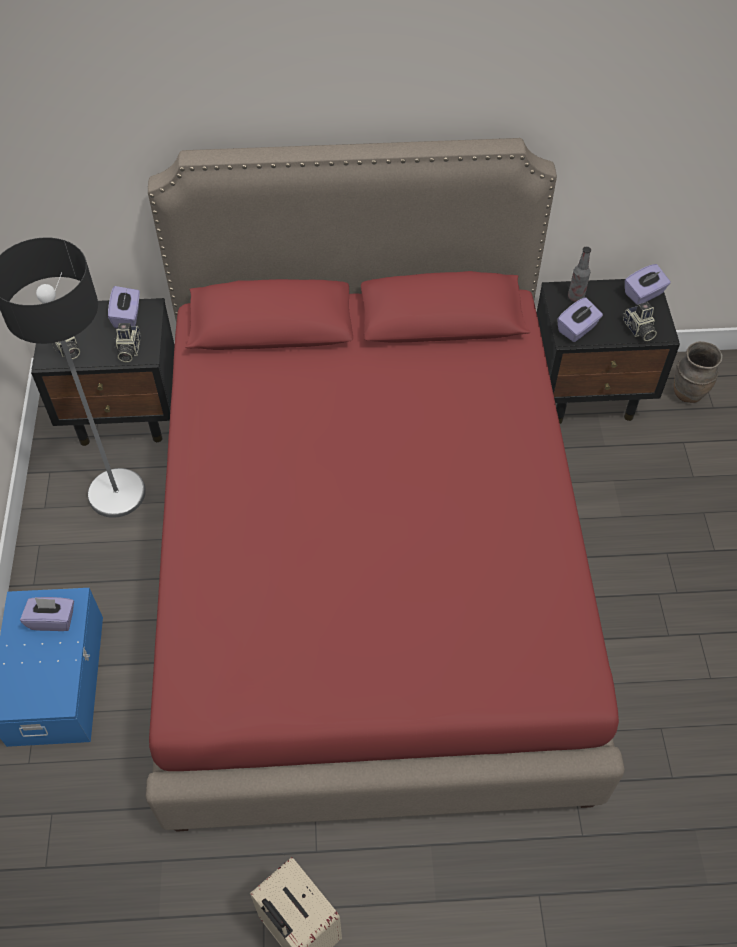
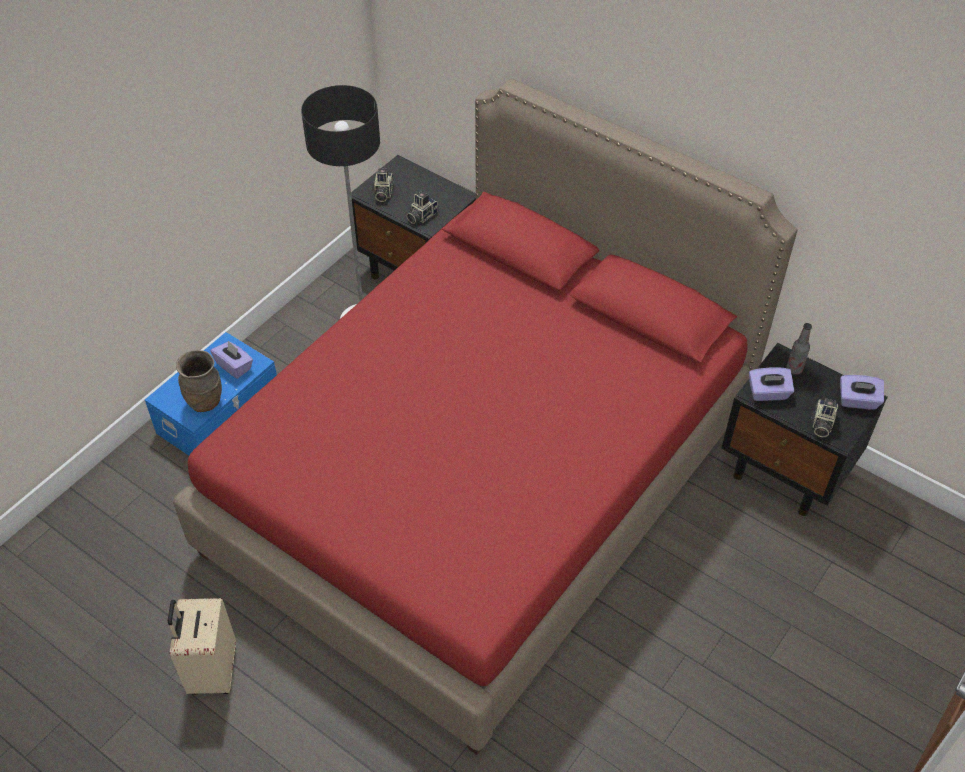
camera: 40 degrees right, 5 degrees down
purple tissue box [108,286,140,328] -> none
brown vase [674,341,723,403] -> brown vase moved to [176,350,222,412]

